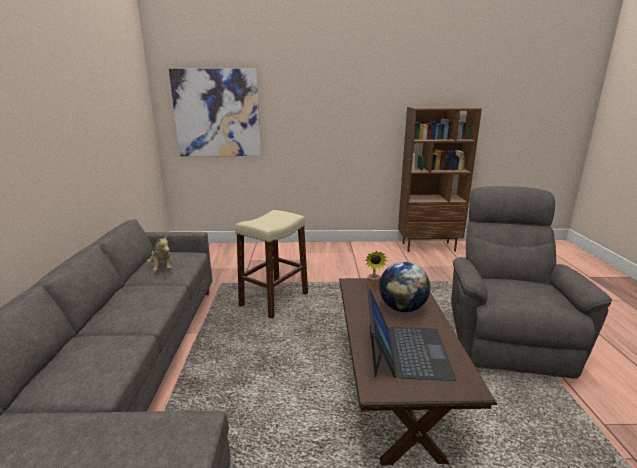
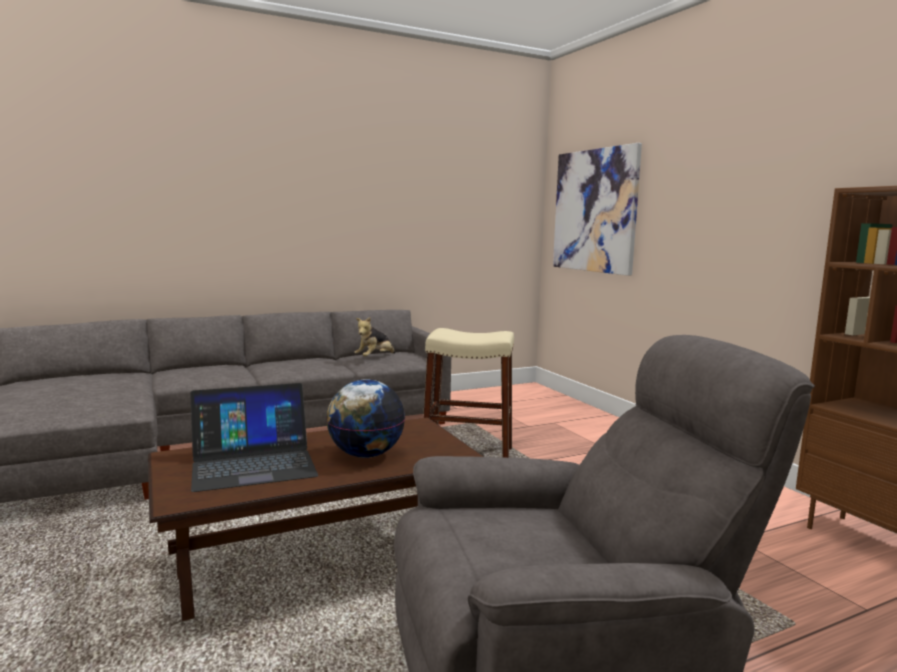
camera: 65 degrees right, 10 degrees down
potted plant [365,251,387,290] -> none

